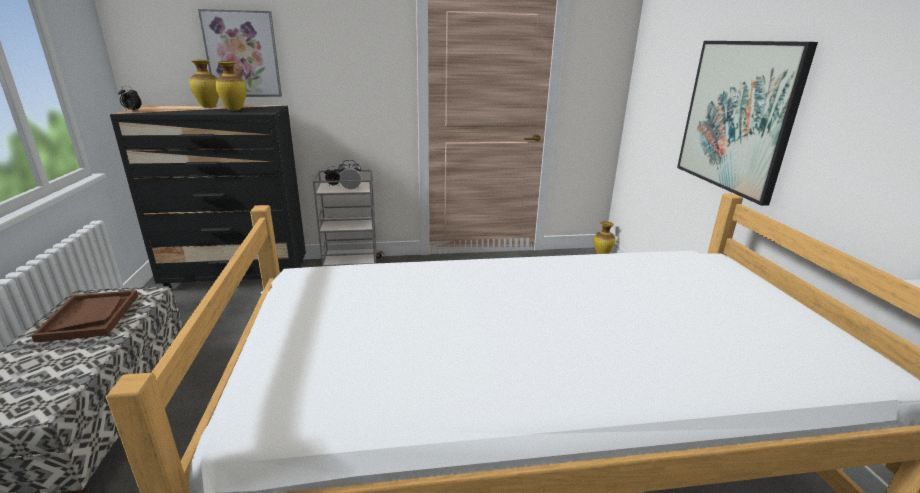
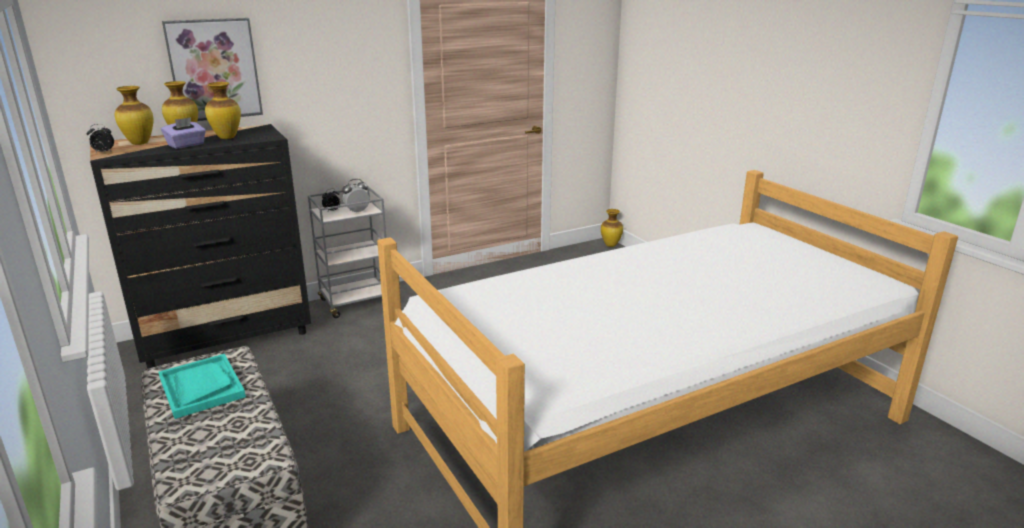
camera: 20 degrees left, 0 degrees up
brown tray [31,290,138,343] -> turquoise tray [158,354,246,419]
picture [677,41,818,206] -> none
none -> vase [115,86,153,145]
none -> purple tissue box [161,117,206,149]

